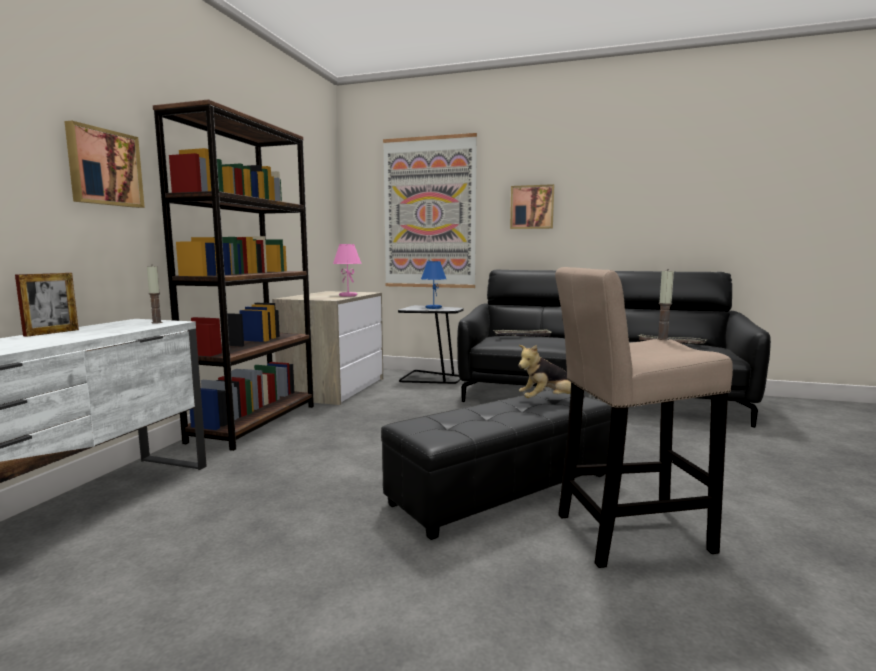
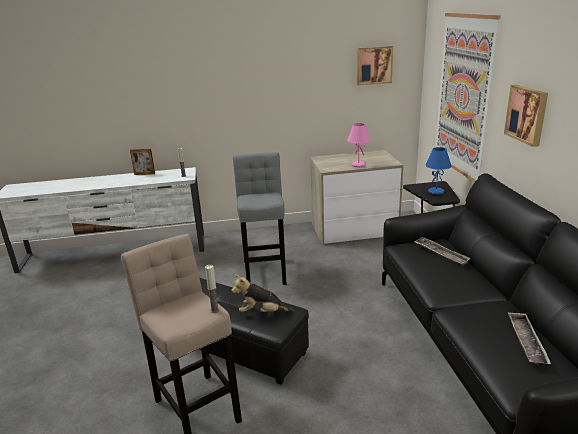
camera: 65 degrees right, 15 degrees up
picture [64,121,145,208] -> picture moved to [357,46,393,86]
brown bookcase [153,99,314,451] -> none
plush toy [518,345,585,398] -> plush toy turned 45 degrees counterclockwise [231,274,294,312]
none -> grey stool [233,152,286,285]

